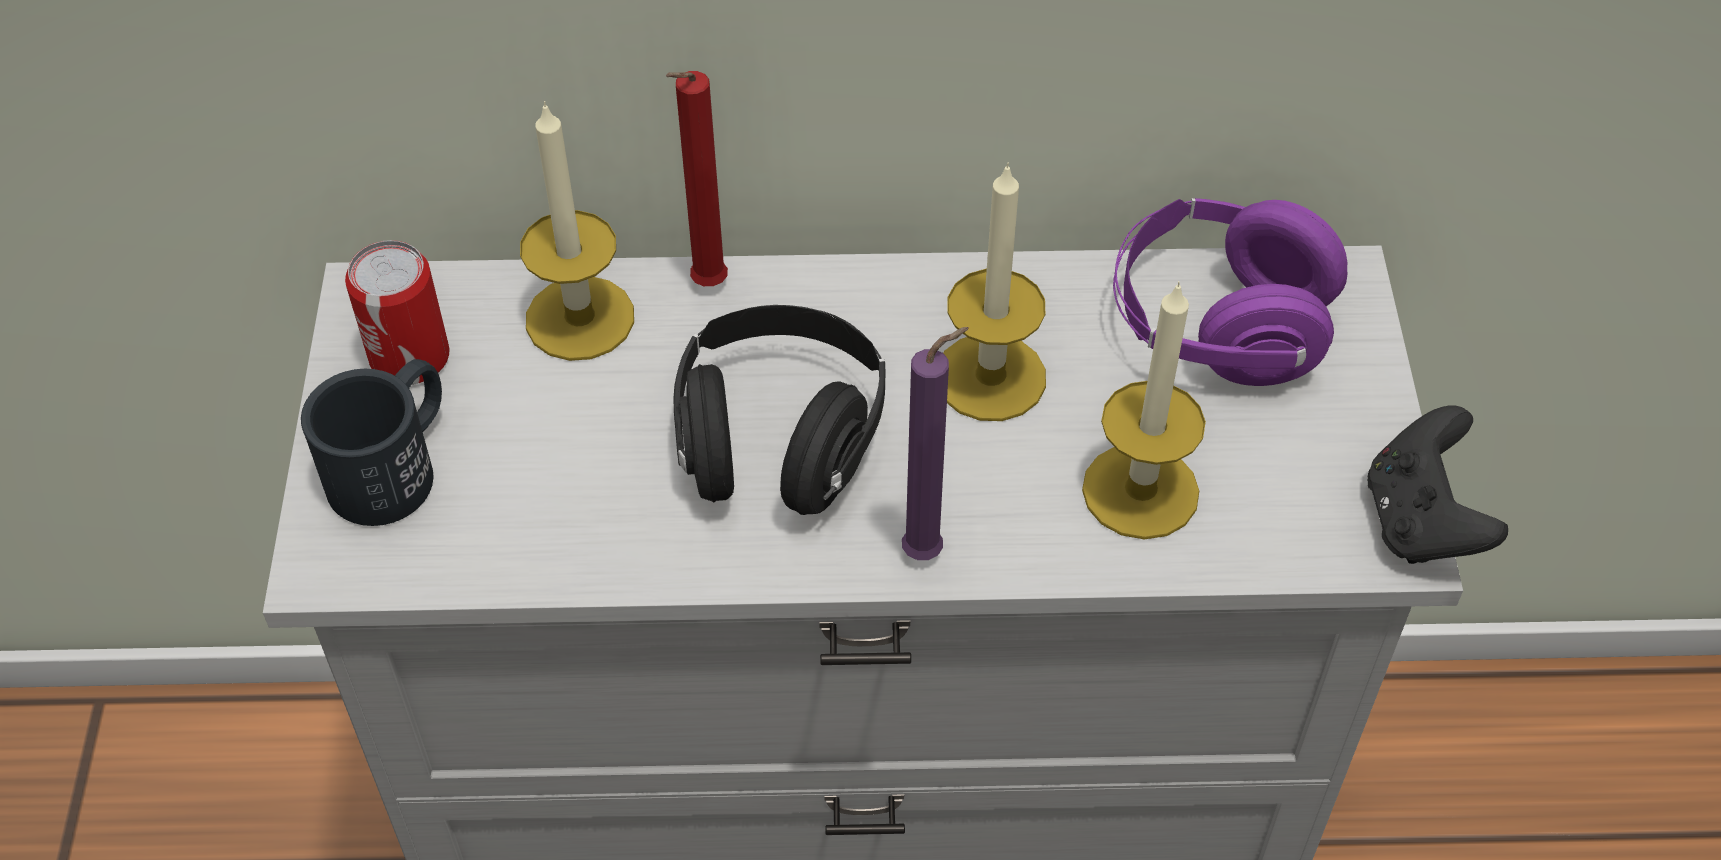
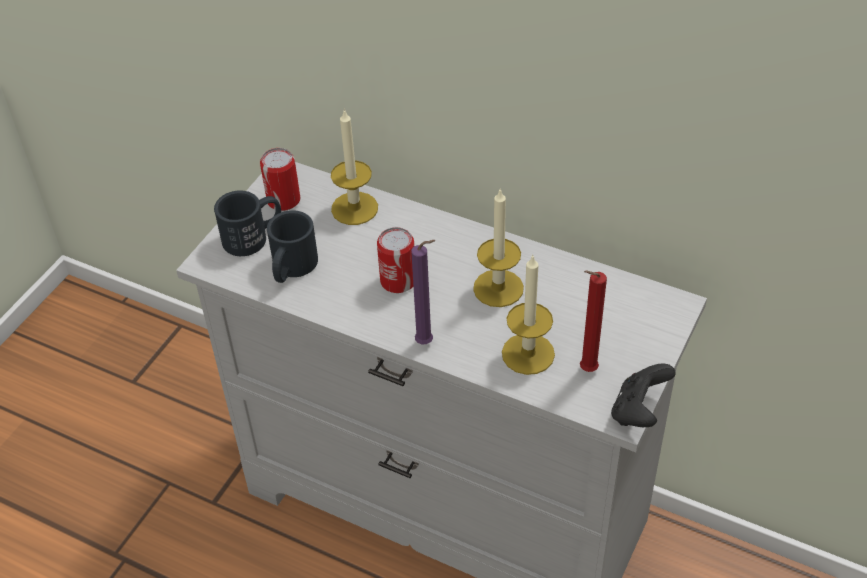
camera: 30 degrees right, 5 degrees down
red candle [666,71,728,286] -> red candle moved to [580,270,607,372]
black headphones [673,305,885,515] -> can [377,227,414,293]
purple headphones [1113,198,1347,386] -> none
none -> black mug [267,210,318,283]

